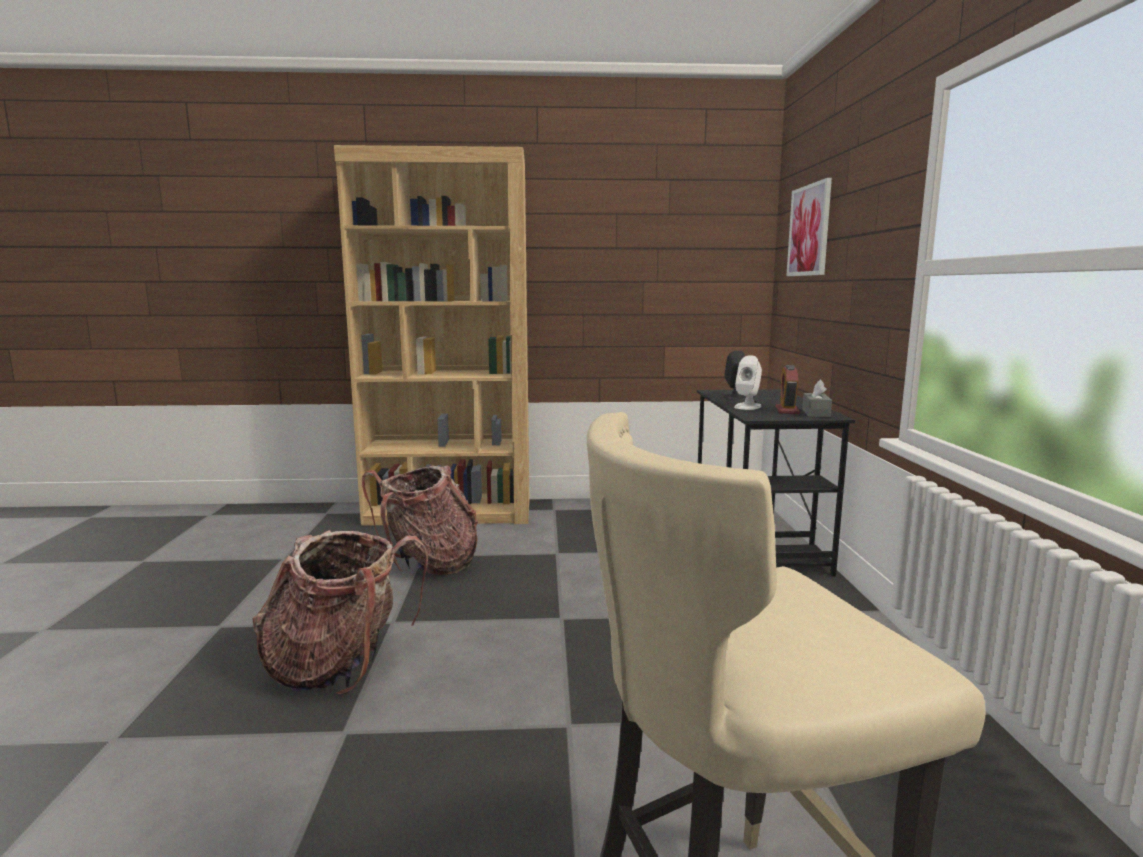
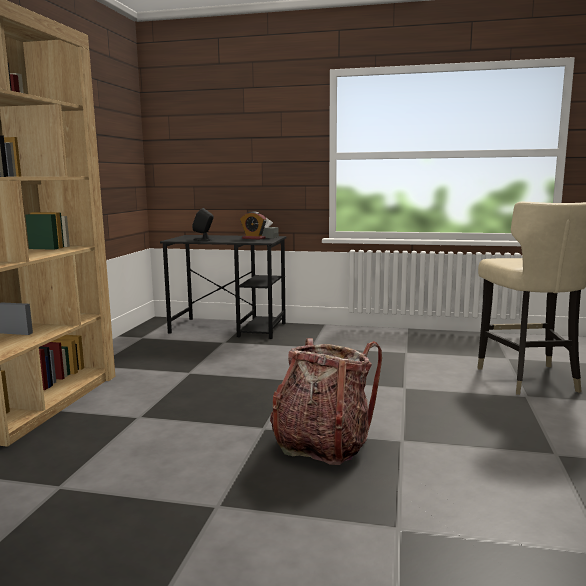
camera: 75 degrees left, 0 degrees up
backpack [362,465,478,575] -> none
white speaker [734,355,762,410] -> none
picture [786,178,832,276] -> none

